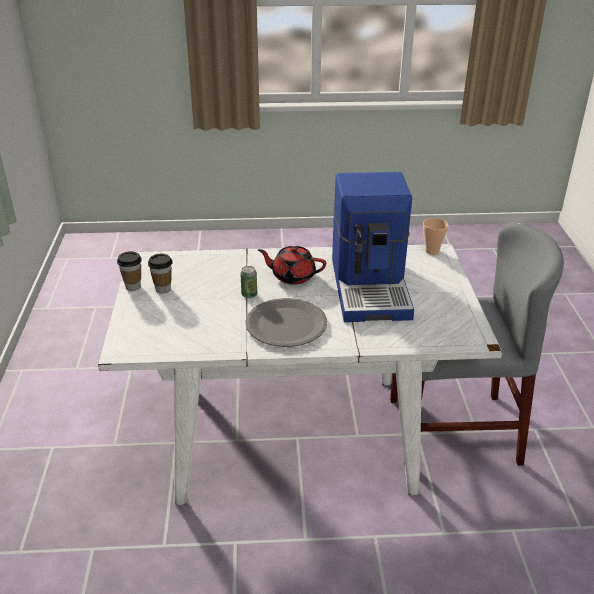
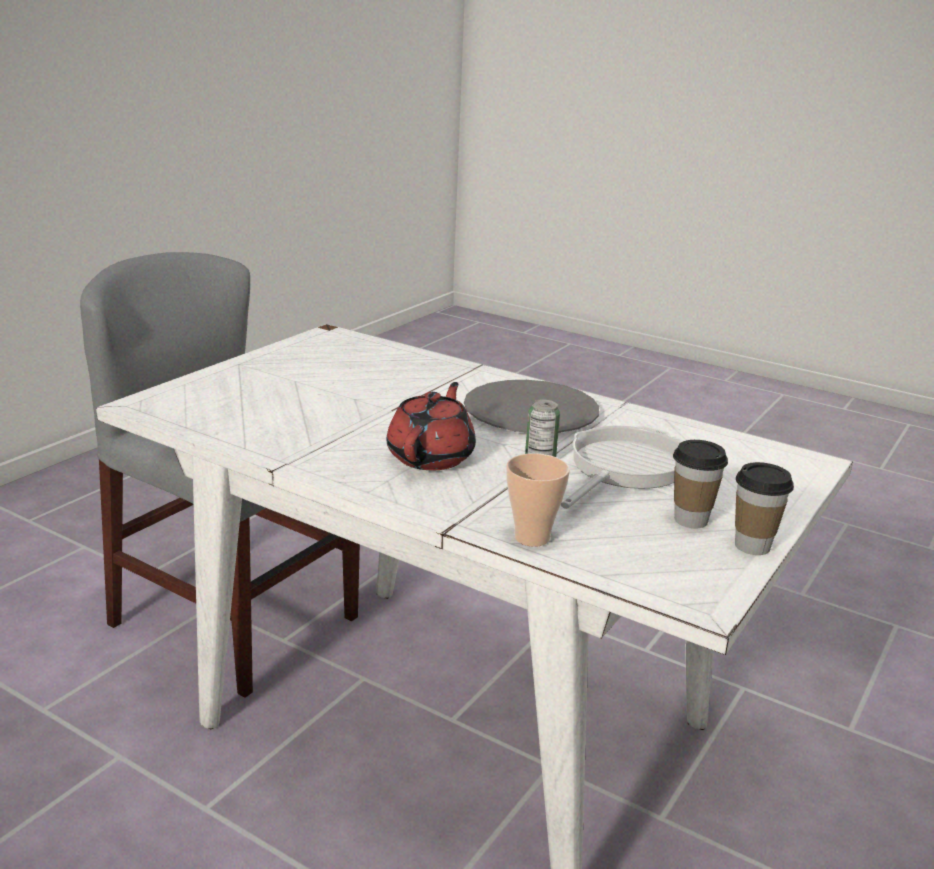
camera: 145 degrees left, 10 degrees down
red teapot [258,246,326,285] -> red teapot turned 120 degrees counterclockwise [386,382,476,471]
coffee machine [332,172,414,322] -> none
cup [423,218,448,255] -> cup moved to [506,453,570,547]
none -> frying pan [561,425,680,509]

